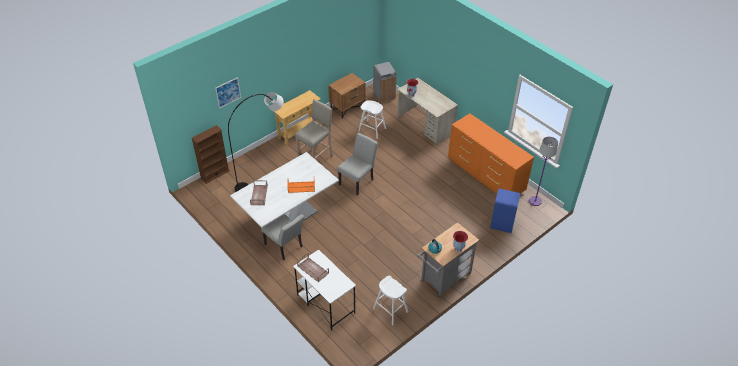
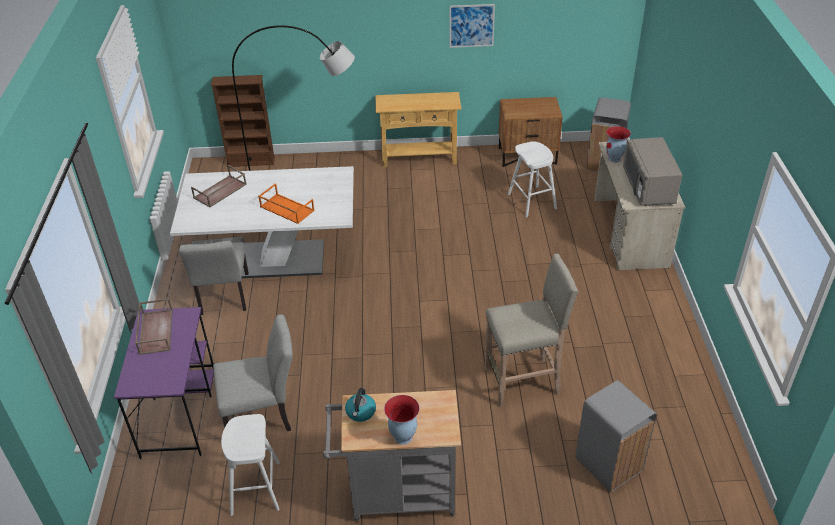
camera: 40 degrees right, 5 degrees down
picture [215,77,241,109] -> picture moved to [450,4,495,48]
white desk [293,249,356,330] -> purple desk [114,307,214,459]
beige stool [295,99,333,159] -> beige stool moved to [485,254,579,407]
grey chair [337,133,378,196] -> grey chair moved to [213,314,293,431]
orange dresser [448,113,534,194] -> none
blue trash can [490,189,521,233] -> grey trash can [575,380,657,492]
purple floor lamp [529,137,558,206] -> none
none -> grey microwave [623,137,682,206]

